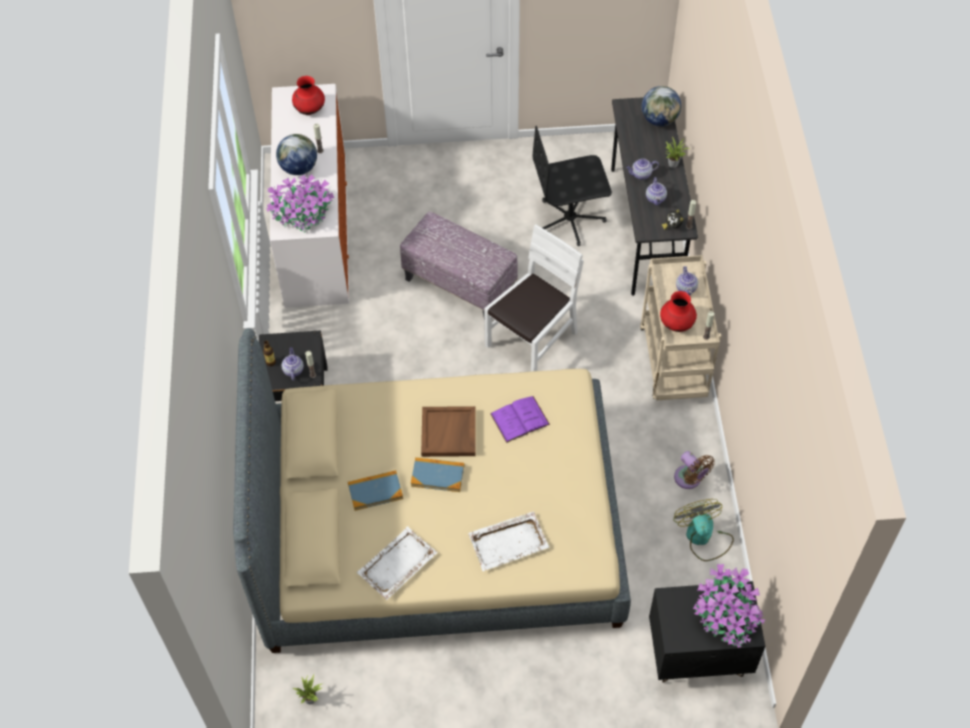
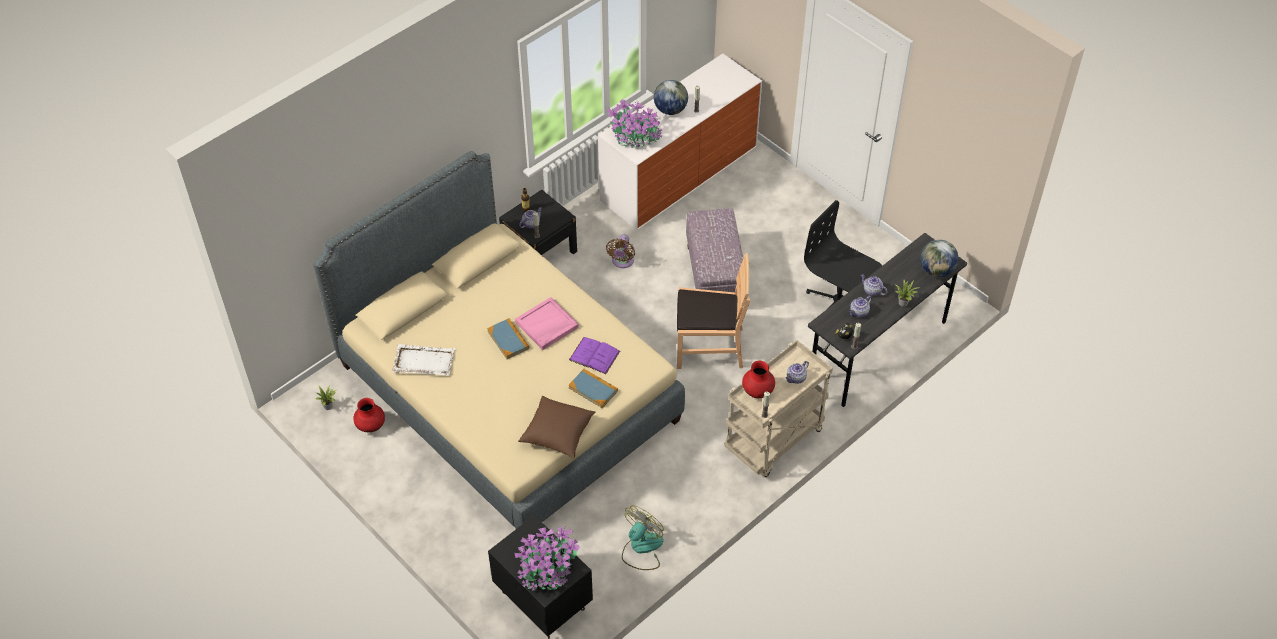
camera: 50 degrees right, 5 degrees down
red vase [292,76,325,115] -> red vase moved to [353,398,385,432]
book [348,470,403,511] -> book moved to [568,369,618,409]
brown tray [421,406,476,457] -> pink tray [515,297,579,350]
white tray [468,511,549,572] -> none
white chair [484,224,584,371] -> brown chair [677,253,750,369]
brown fan [674,451,715,489] -> brown fan moved to [606,234,635,268]
none -> brown pillow [518,396,595,458]

